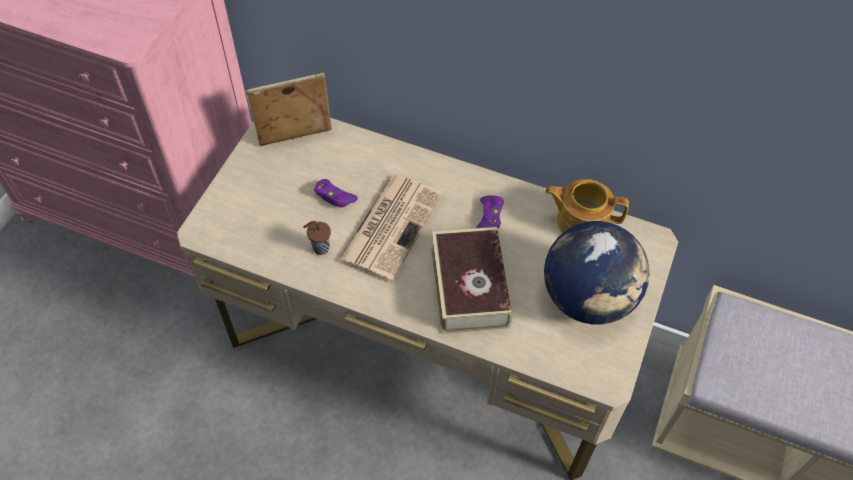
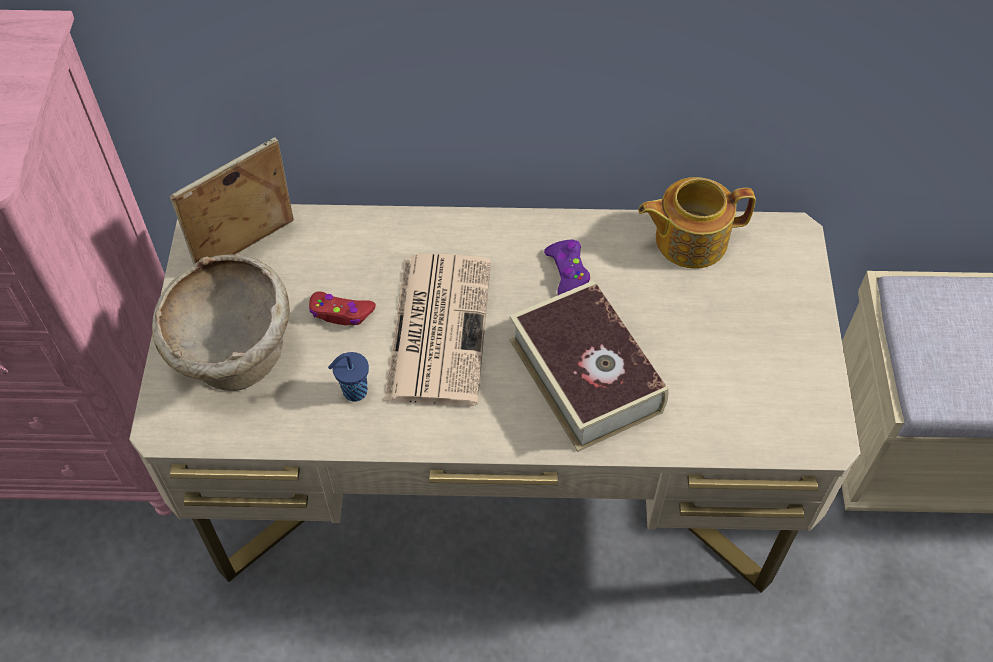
camera: 20 degrees left, 0 degrees up
brown cup [303,221,331,255] -> blue cup [328,352,369,402]
purple game controller [314,179,358,208] -> red game controller [309,292,376,325]
globe [544,221,650,325] -> none
none -> beige bowl [152,255,290,391]

